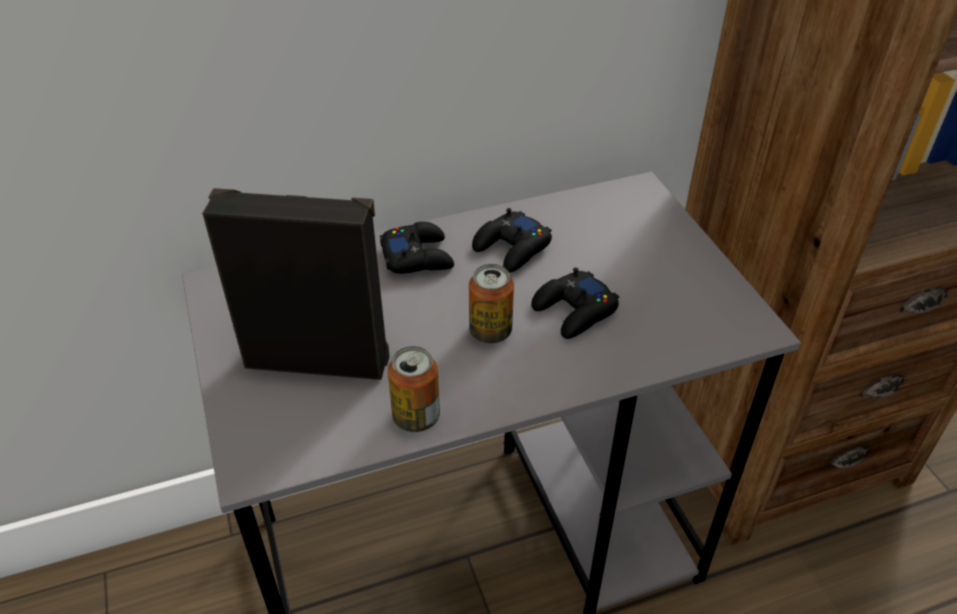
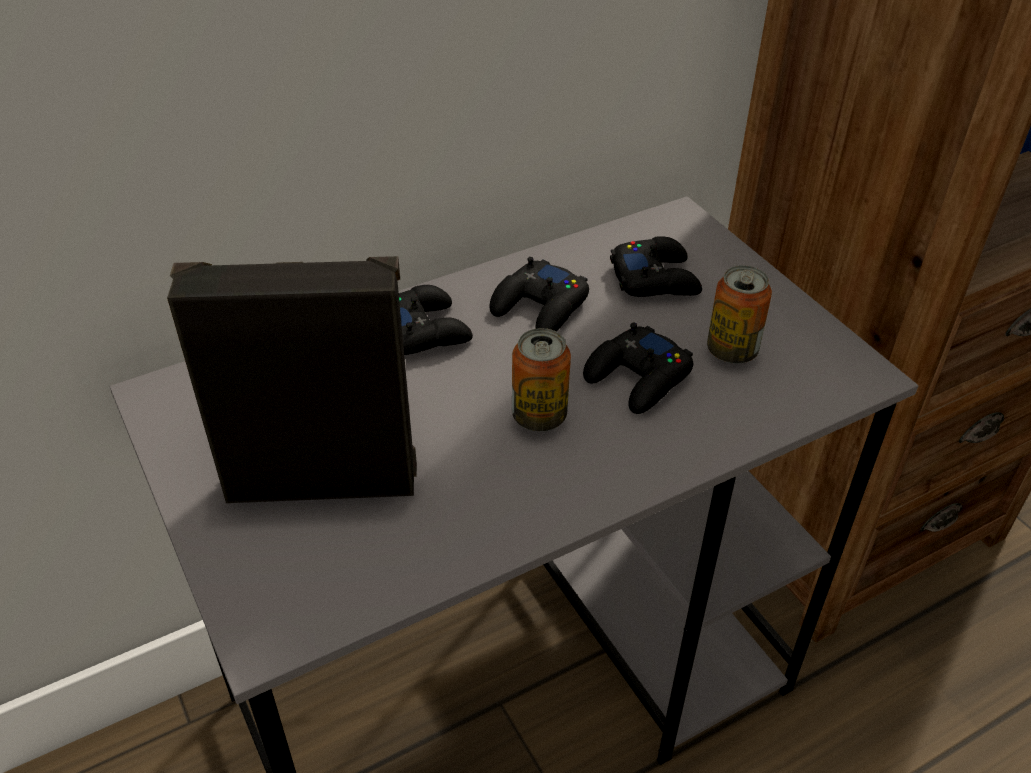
camera: 10 degrees left, 0 degrees up
can [388,346,440,432] -> can moved to [707,265,772,364]
none -> black game controller [610,237,702,297]

